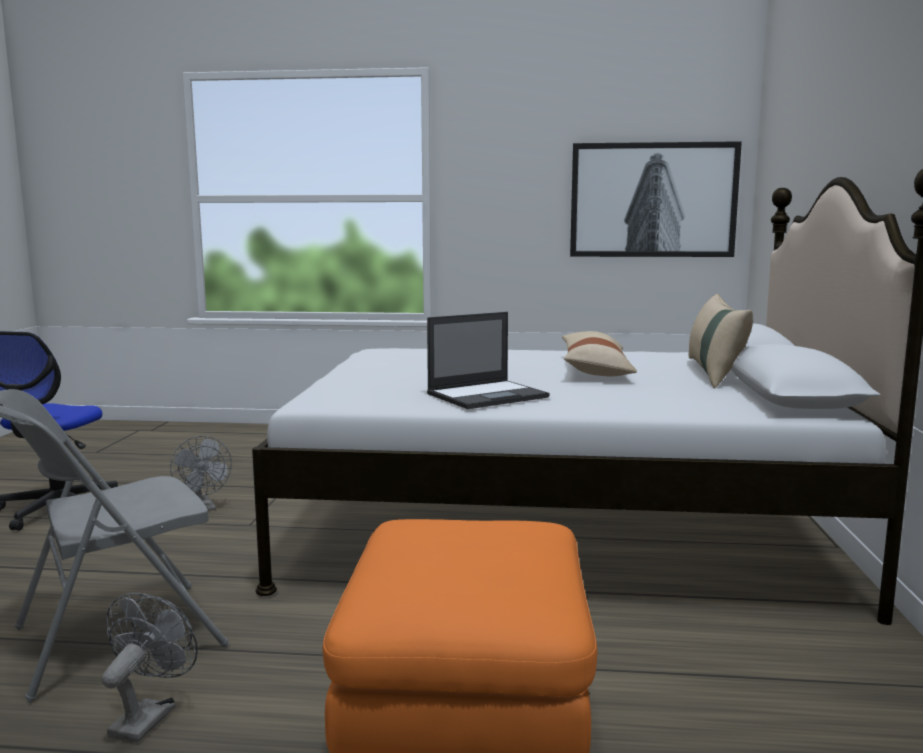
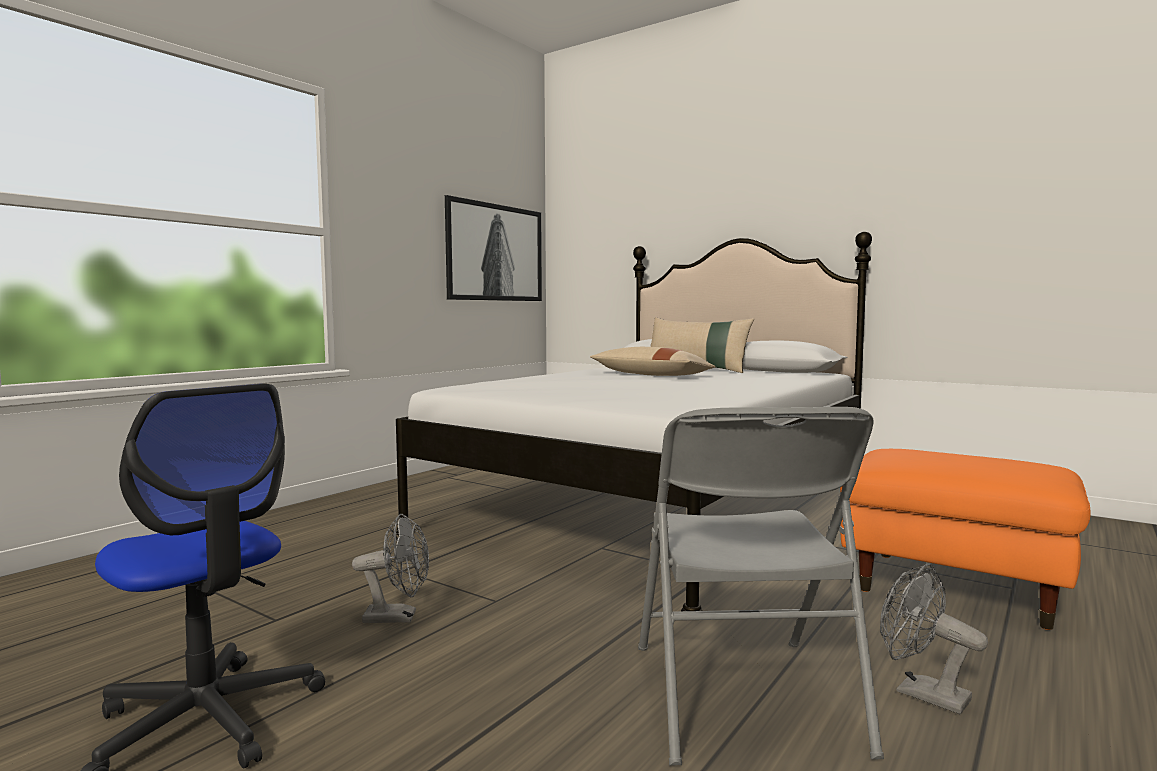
camera: 60 degrees left, 5 degrees down
laptop [427,312,550,409] -> none

